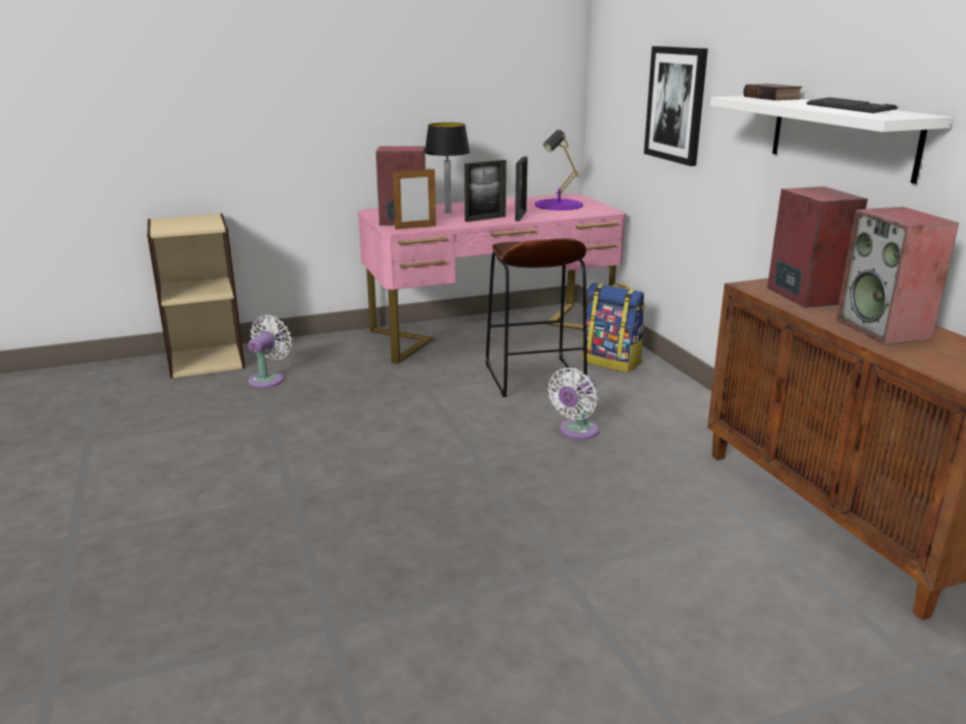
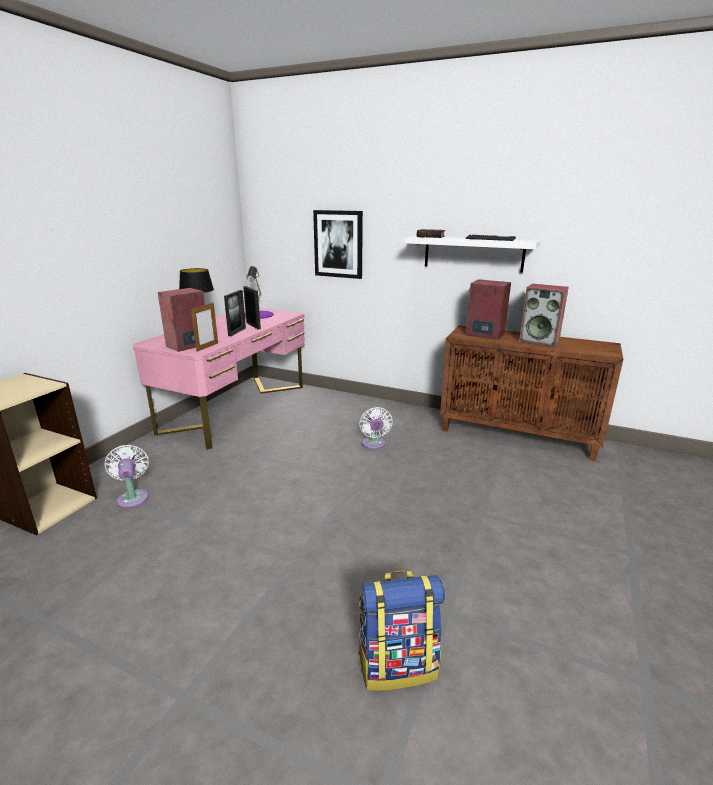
camera: 45 degrees left, 0 degrees up
brown stool [486,238,587,397] -> none
backpack [582,283,645,373] -> backpack moved to [358,571,445,691]

